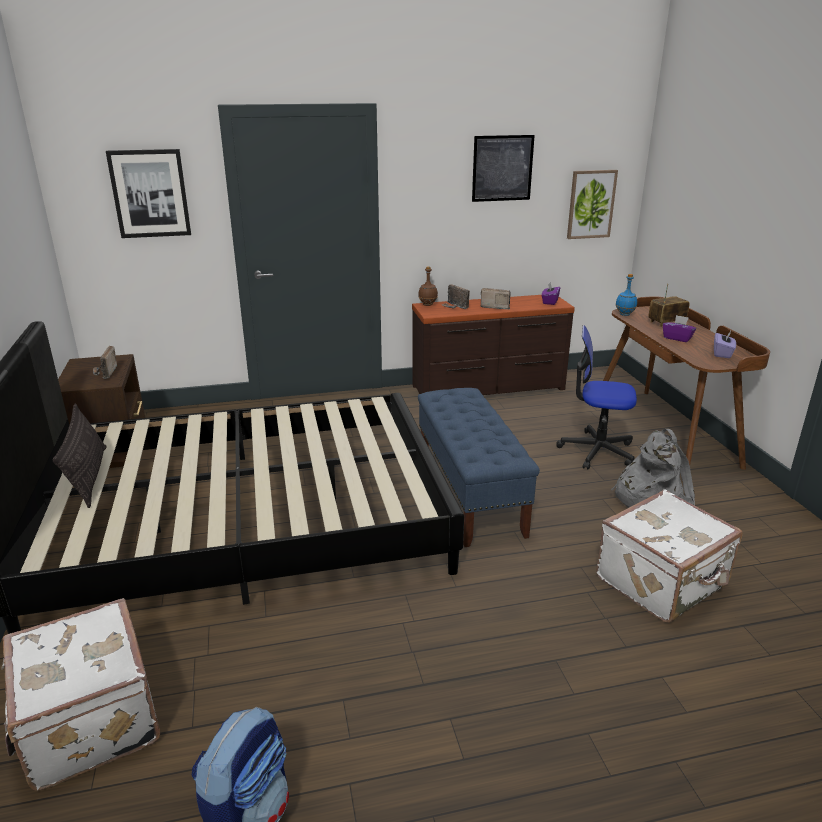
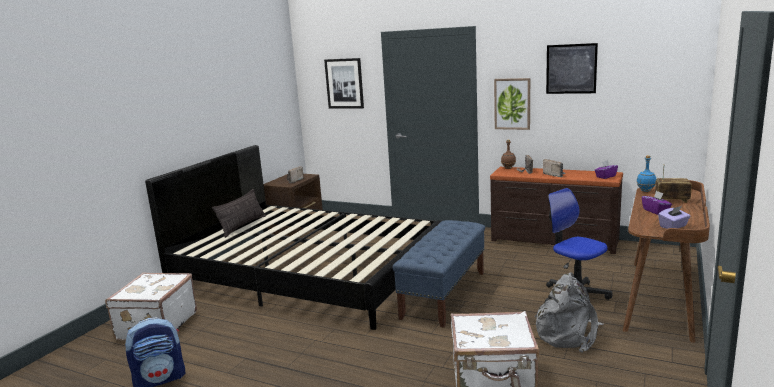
camera: 40 degrees right, 10 degrees down
picture [567,170,618,239] -> picture moved to [494,78,530,130]

